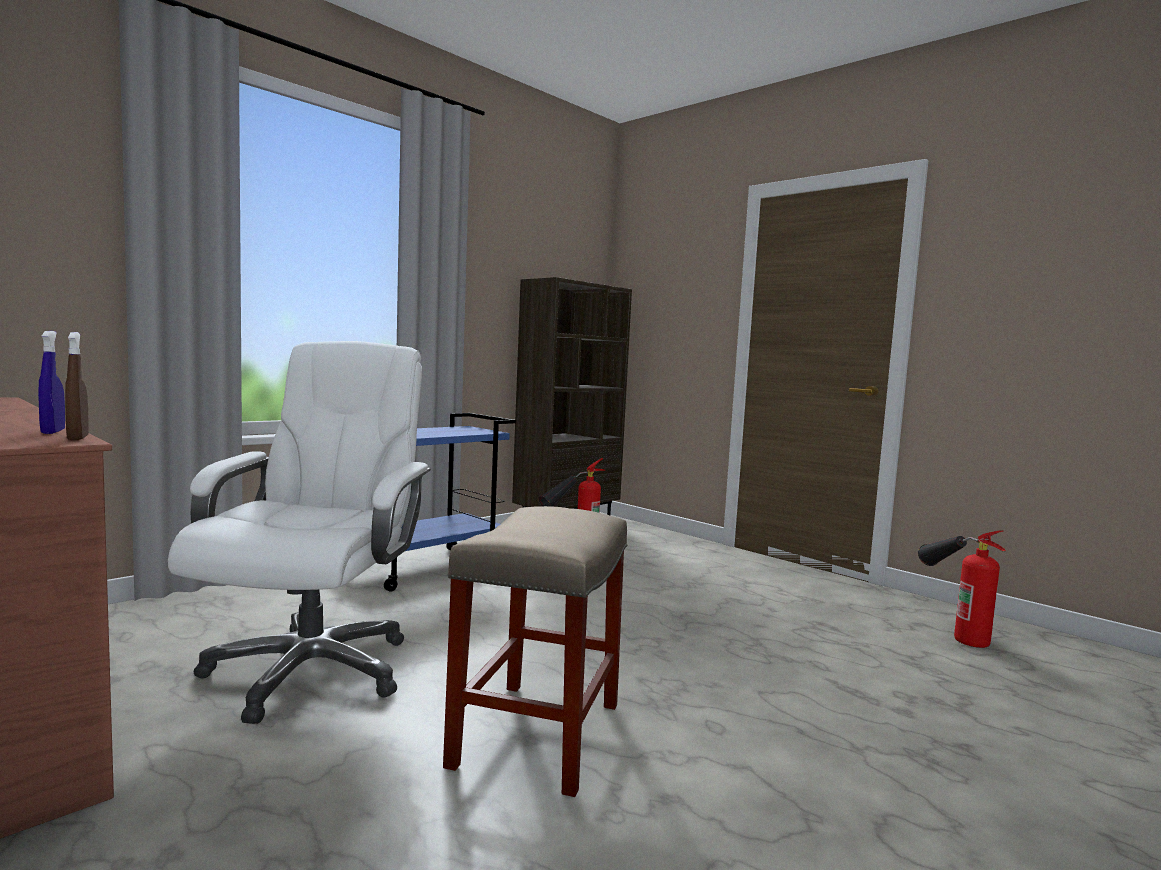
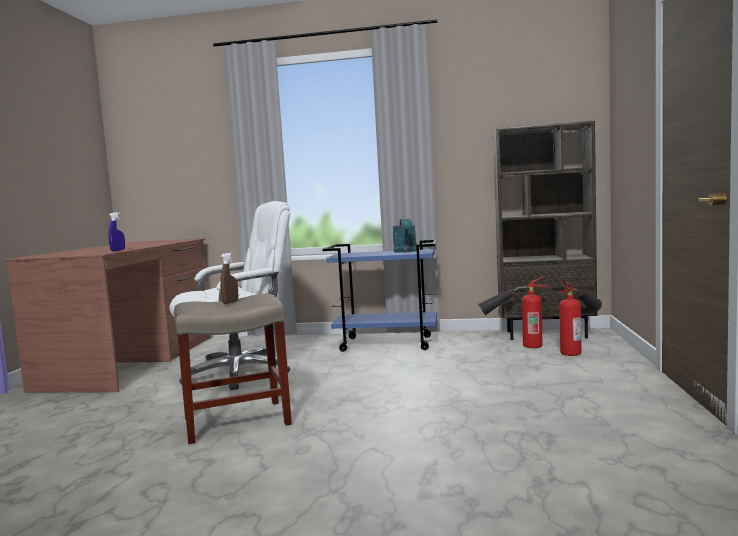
camera: 55 degrees right, 0 degrees up
brown spray bottle [65,332,89,440] -> brown spray bottle moved to [220,253,238,304]
fire extinguisher [918,530,1006,648] -> fire extinguisher moved to [559,281,602,356]
none -> turquoise watering can [393,219,417,253]

